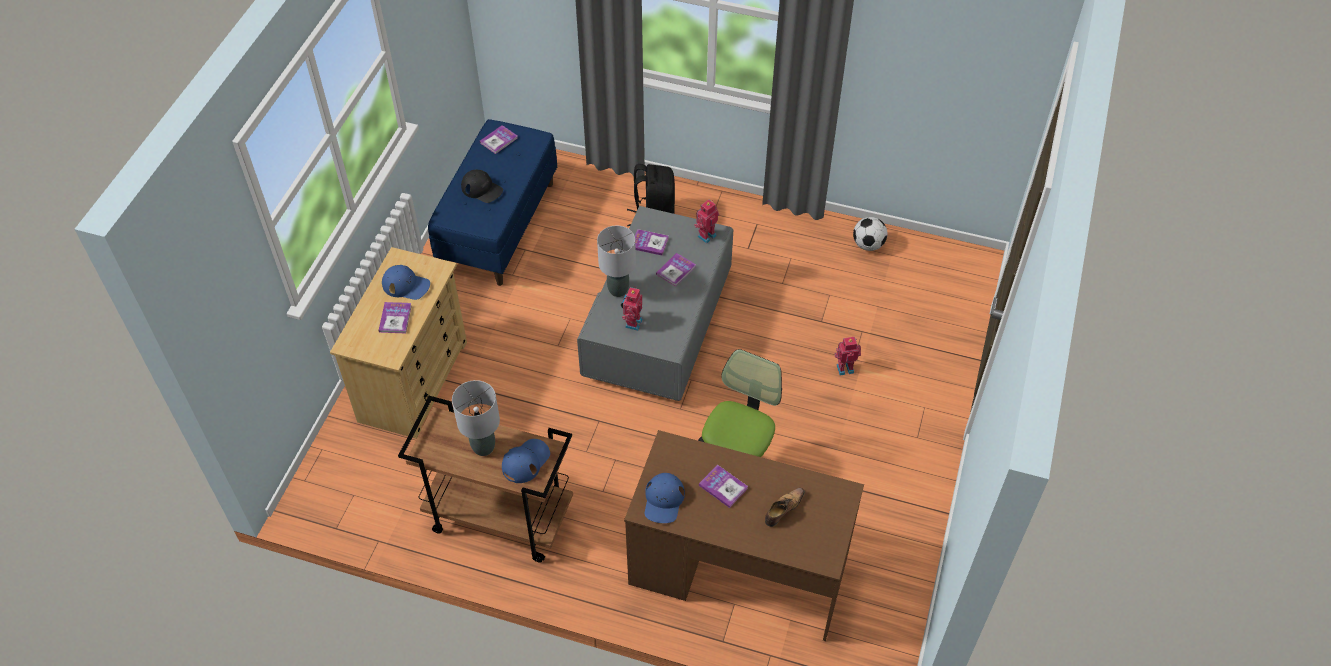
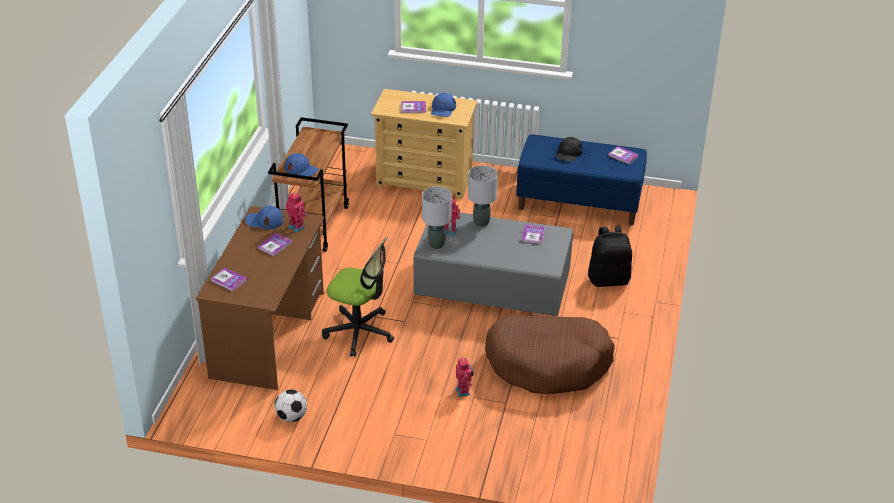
camera: 85 degrees right, 15 degrees down
grey table lamp [452,380,500,456] -> grey table lamp moved to [422,186,452,249]
book [656,253,696,287] -> book moved to [210,268,247,291]
toy robot [694,200,719,244] -> toy robot moved to [285,192,307,232]
shoe [765,488,805,527] -> none
football [853,217,888,251] -> football moved to [275,389,307,422]
none -> brown dog bed [485,313,615,394]

